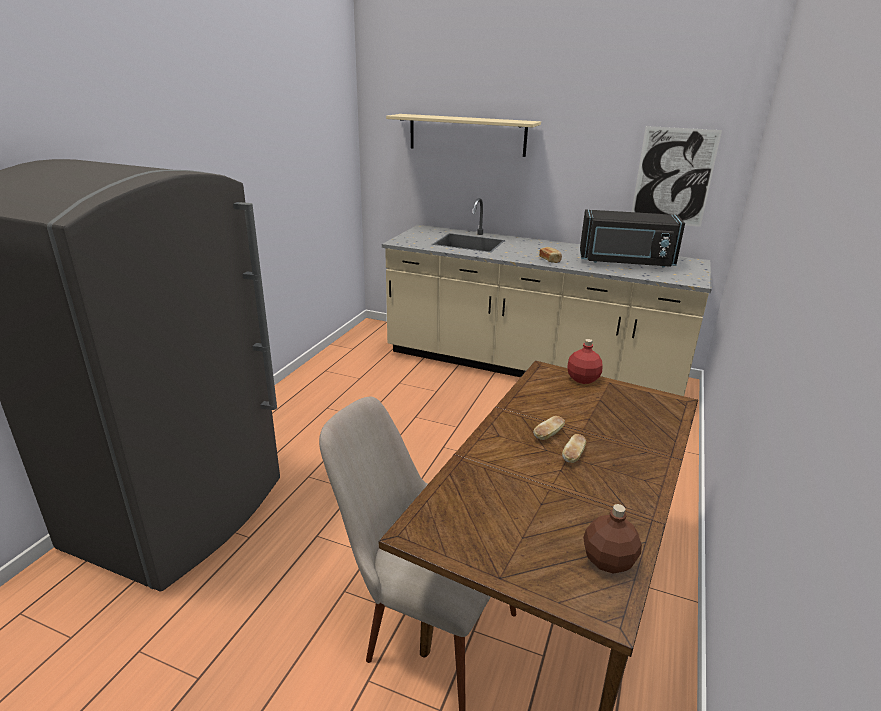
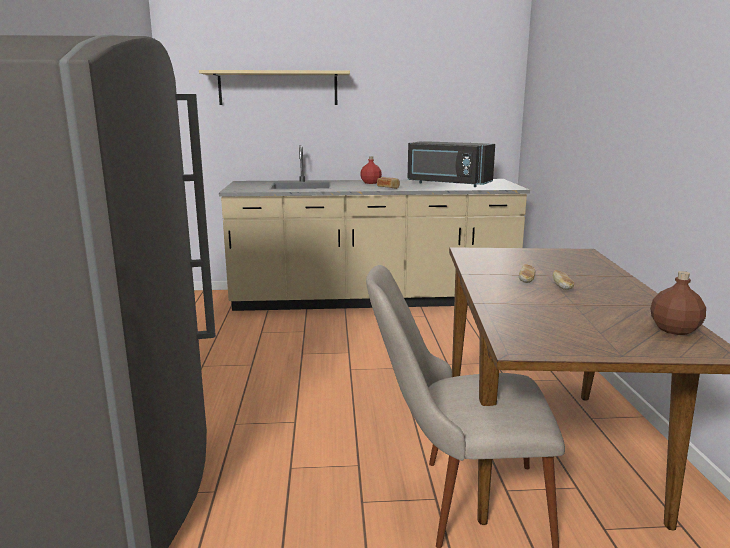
camera: 25 degrees left, 10 degrees down
red bottle [568,339,602,384] -> red bottle moved to [360,156,382,184]
black microwave [580,210,685,268] -> black microwave turned 45 degrees clockwise [407,141,495,187]
picture [632,126,722,227] -> none

